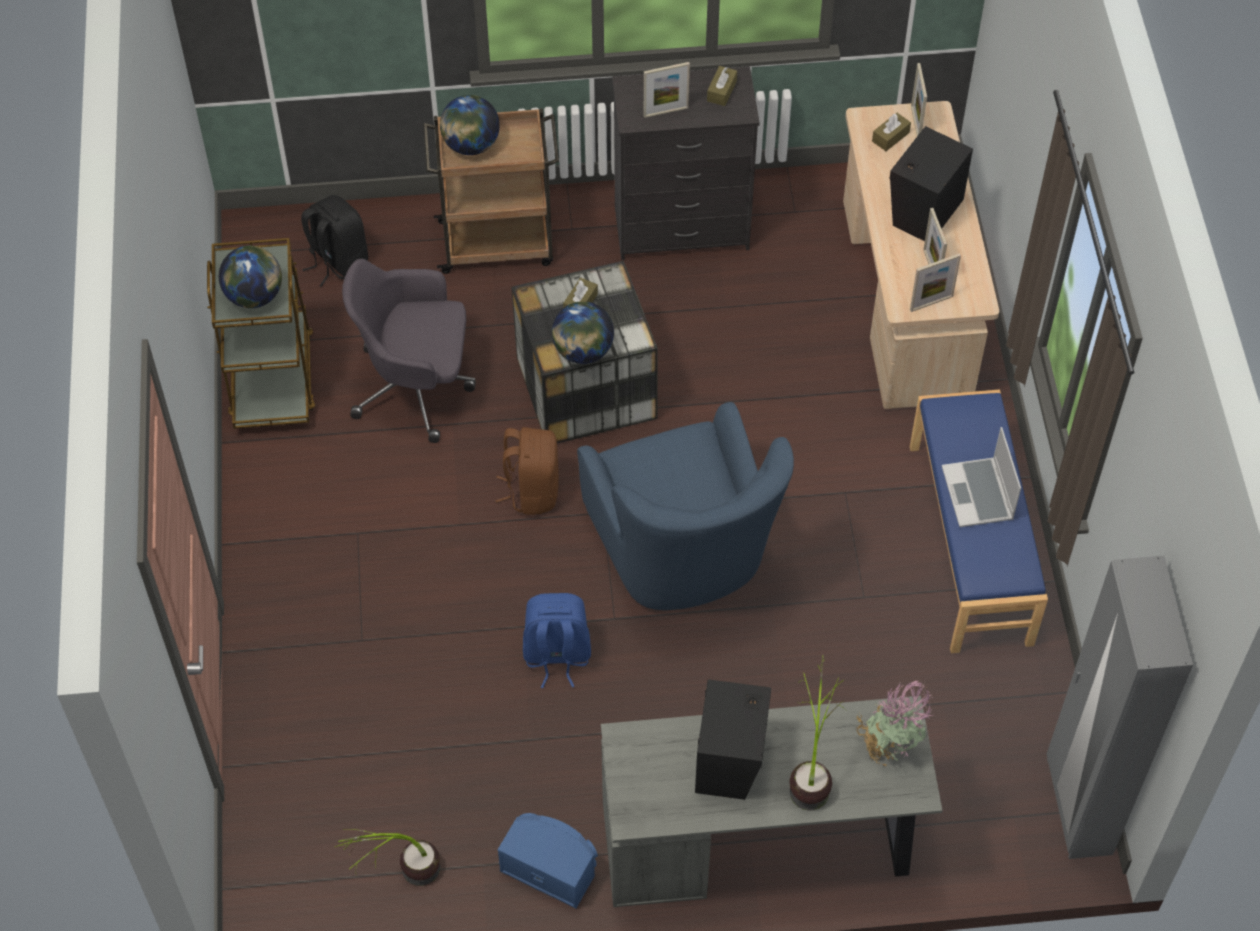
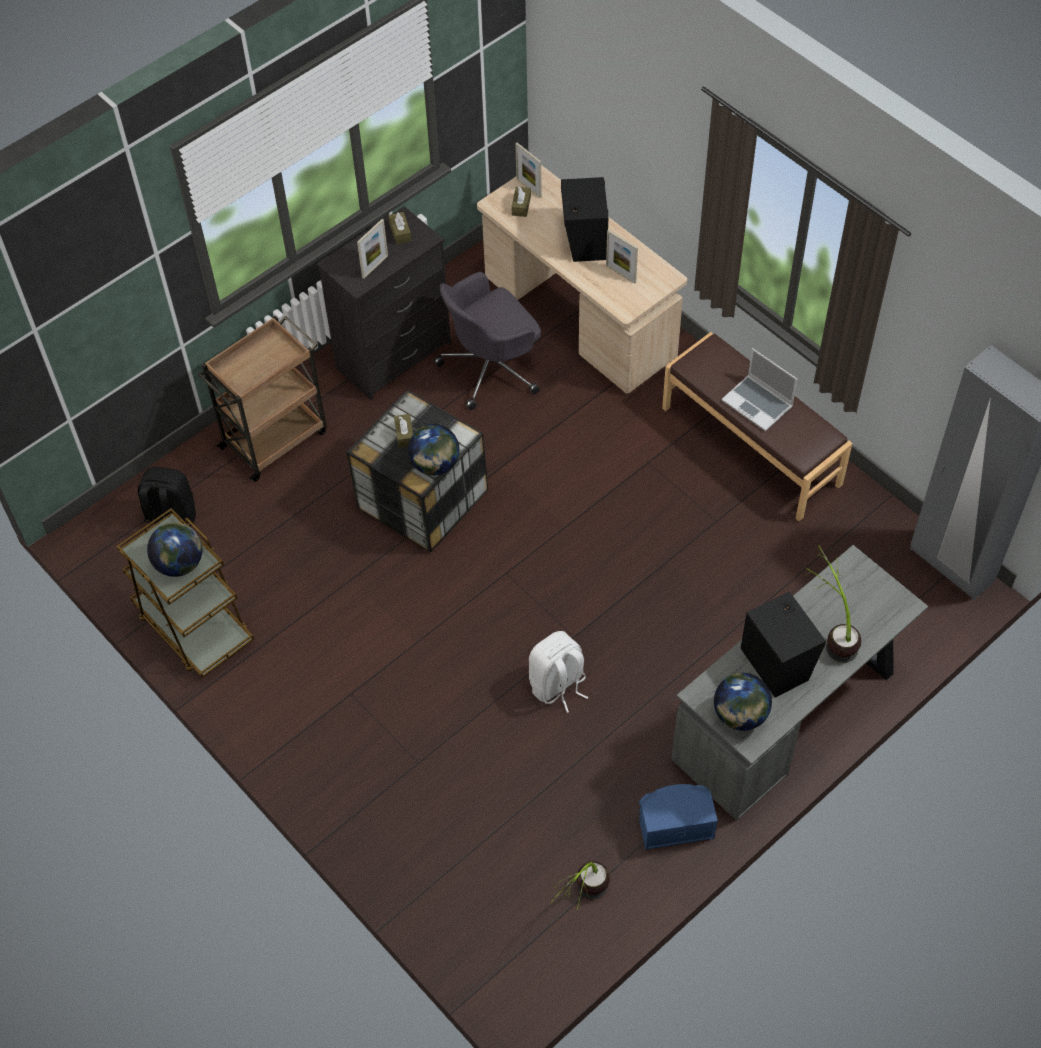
camera: 35 degrees left, 0 degrees up
grey office chair [342,259,476,443] -> grey office chair moved to [434,272,541,410]
globe [440,95,500,155] -> globe moved to [714,673,772,731]
brown backpack [495,427,559,515] -> none
blue backpack [523,593,591,688] -> white backpack [529,631,588,713]
blue armchair [577,402,794,610] -> none
potted plant [856,681,934,766] -> none
picture frame [910,253,961,312] -> none
blue bench [910,389,1048,653] -> brown bench [662,332,853,521]

